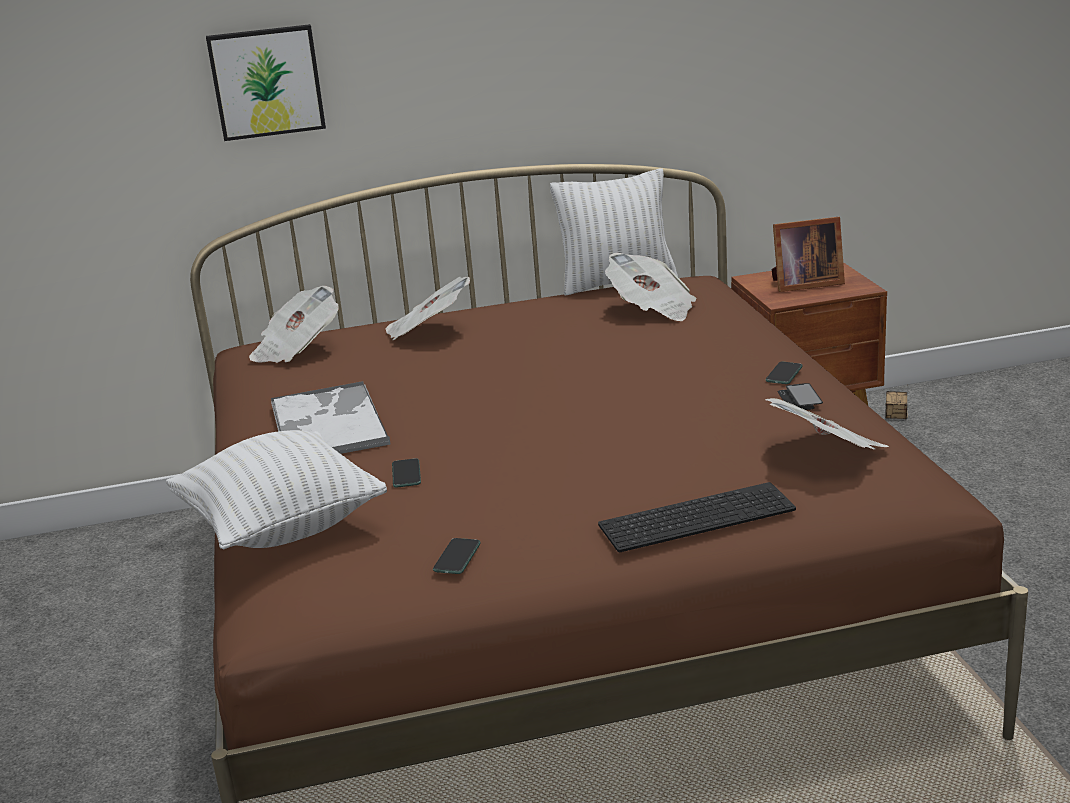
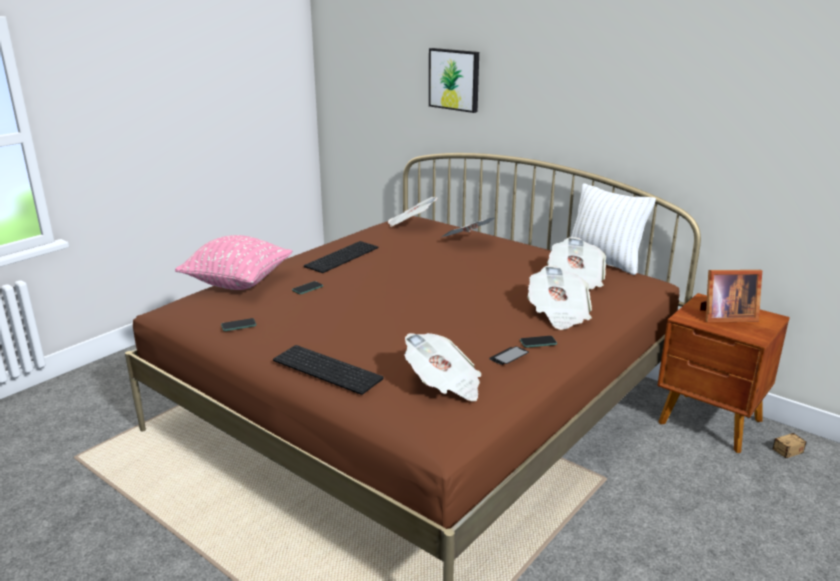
camera: 50 degrees right, 0 degrees up
white pillow [166,430,387,549] -> pink pillow [175,235,292,290]
tray [271,381,391,454] -> keyboard [304,241,378,273]
picture frame [772,217,845,292] -> picture frame turned 45 degrees counterclockwise [700,270,762,322]
none -> newspaper [527,265,592,330]

